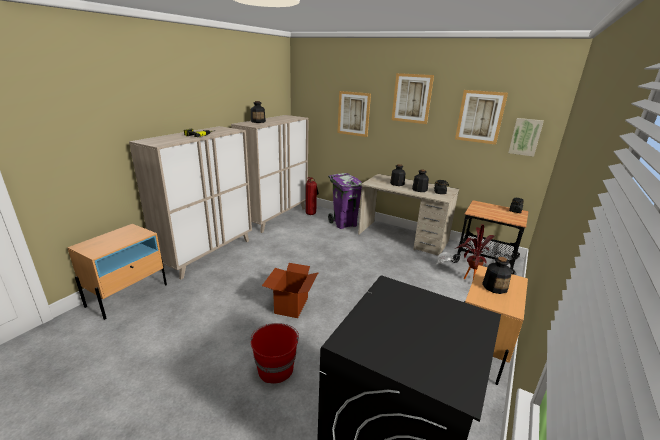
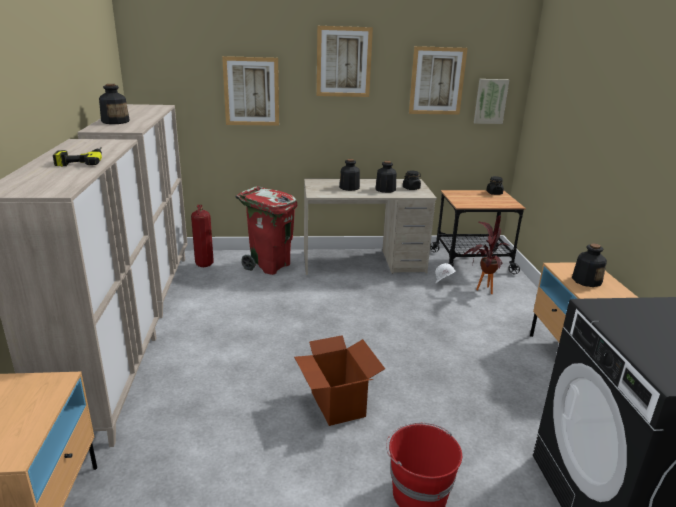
camera: 35 degrees left, 0 degrees up
purple trash can [328,173,362,229] -> red trash can [235,186,297,275]

